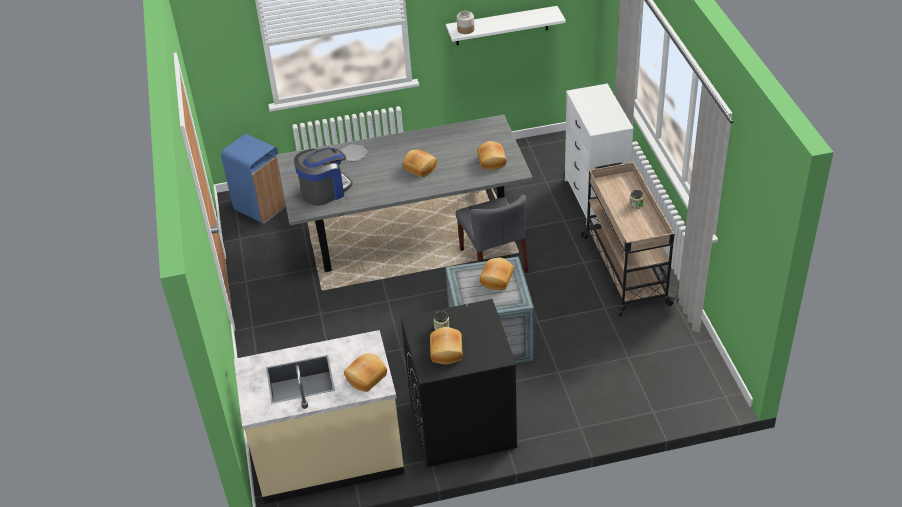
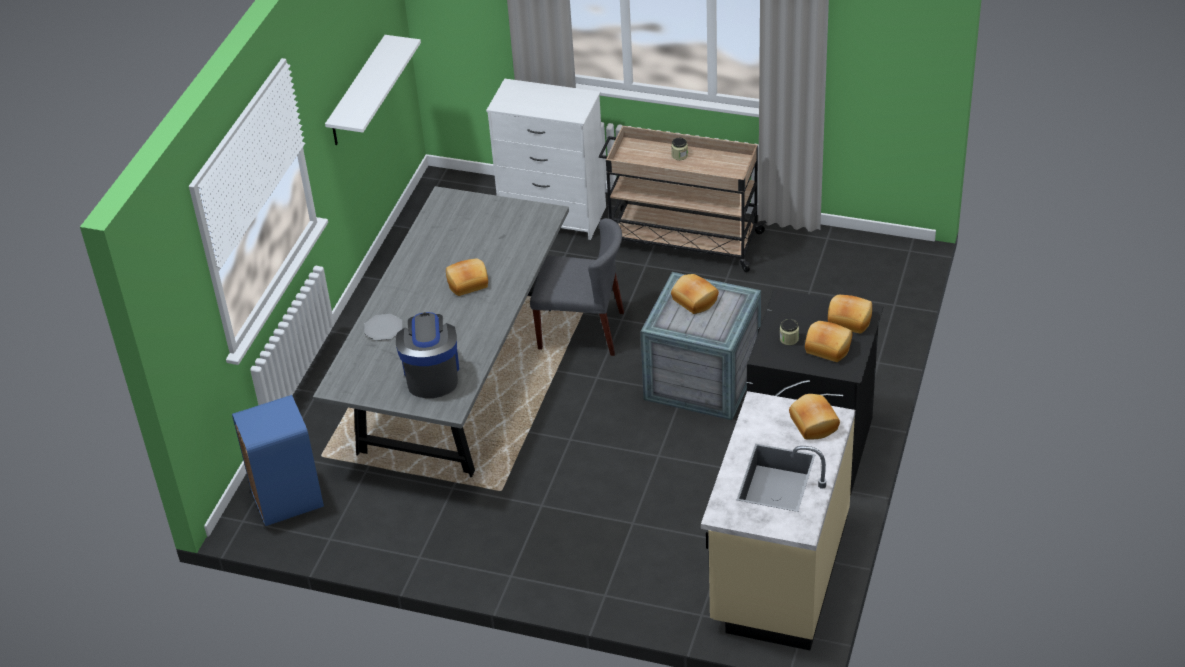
camera: 60 degrees left, 0 degrees up
jar [457,11,474,34] -> none
bread [477,141,506,170] -> bread moved to [828,295,872,334]

